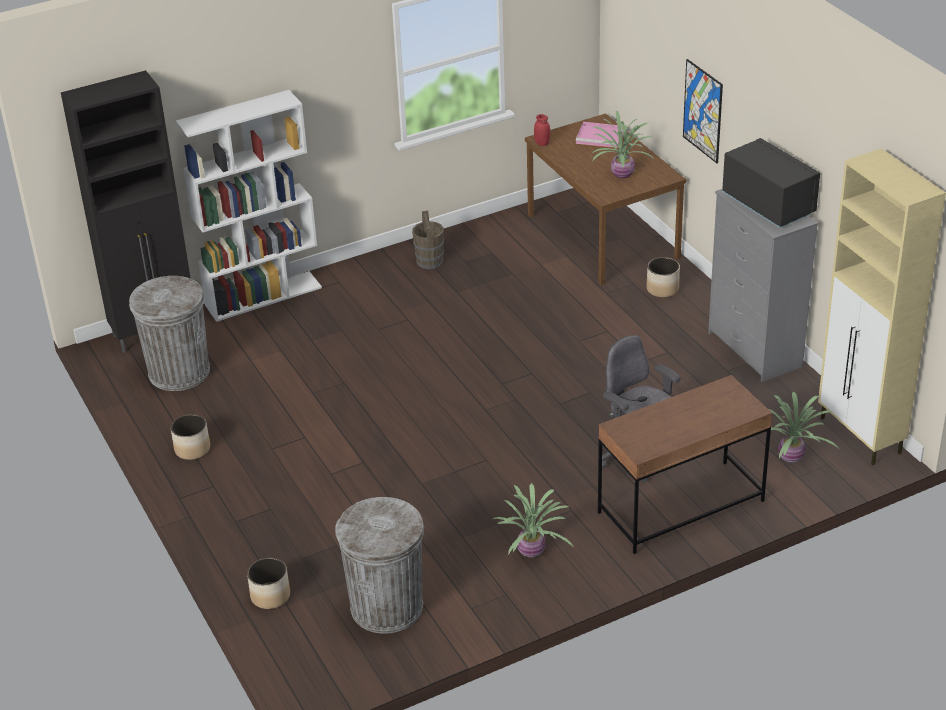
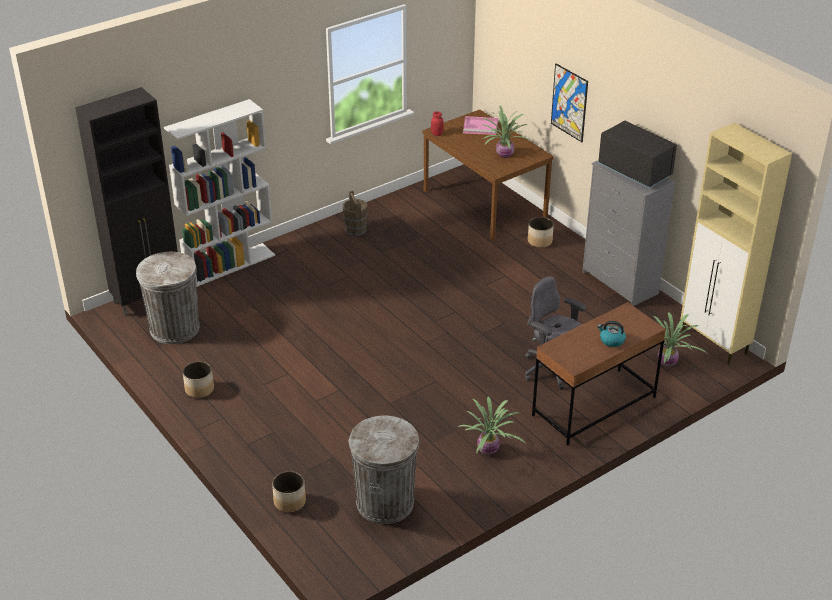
camera: 10 degrees left, 0 degrees up
none -> kettle [597,321,626,347]

